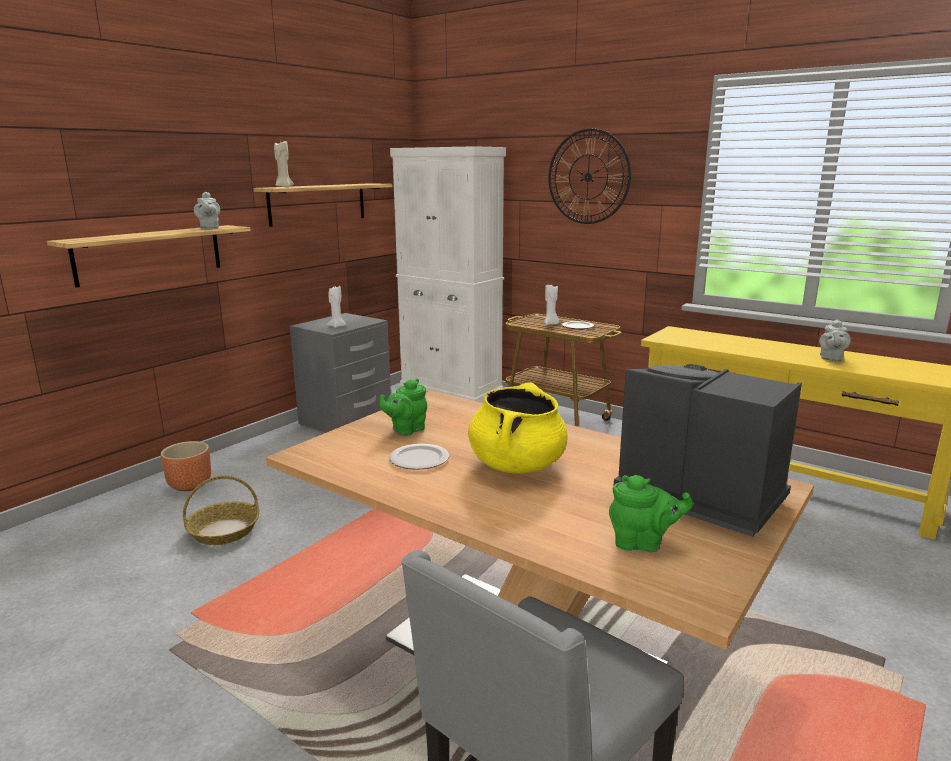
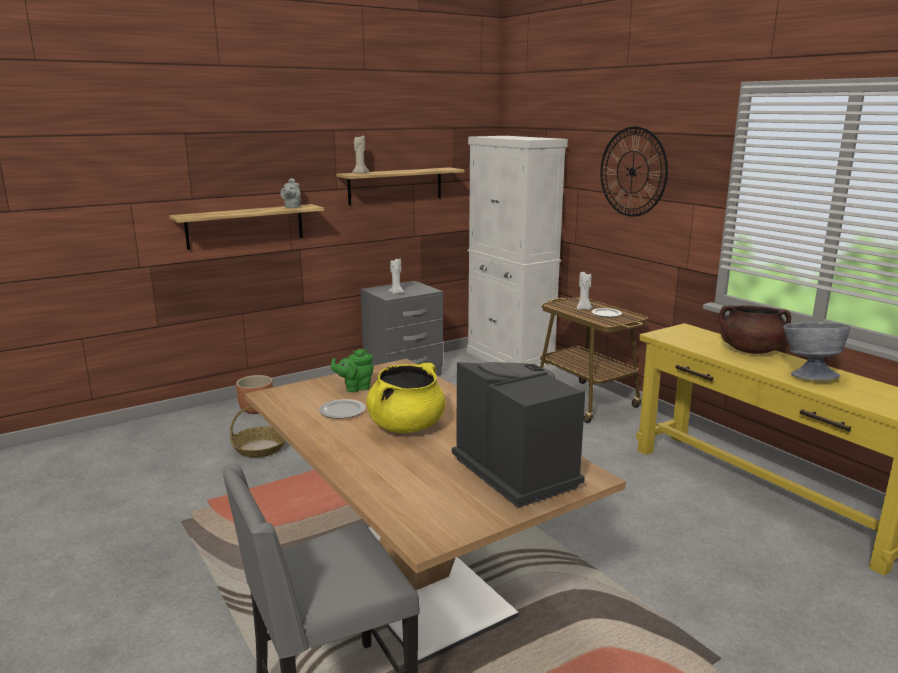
camera: 20 degrees right, 0 degrees up
green teapot [609,475,693,552] -> none
grey teapot [819,319,851,362] -> grey bowl [783,322,851,380]
none -> brown cooking pot [719,305,791,354]

